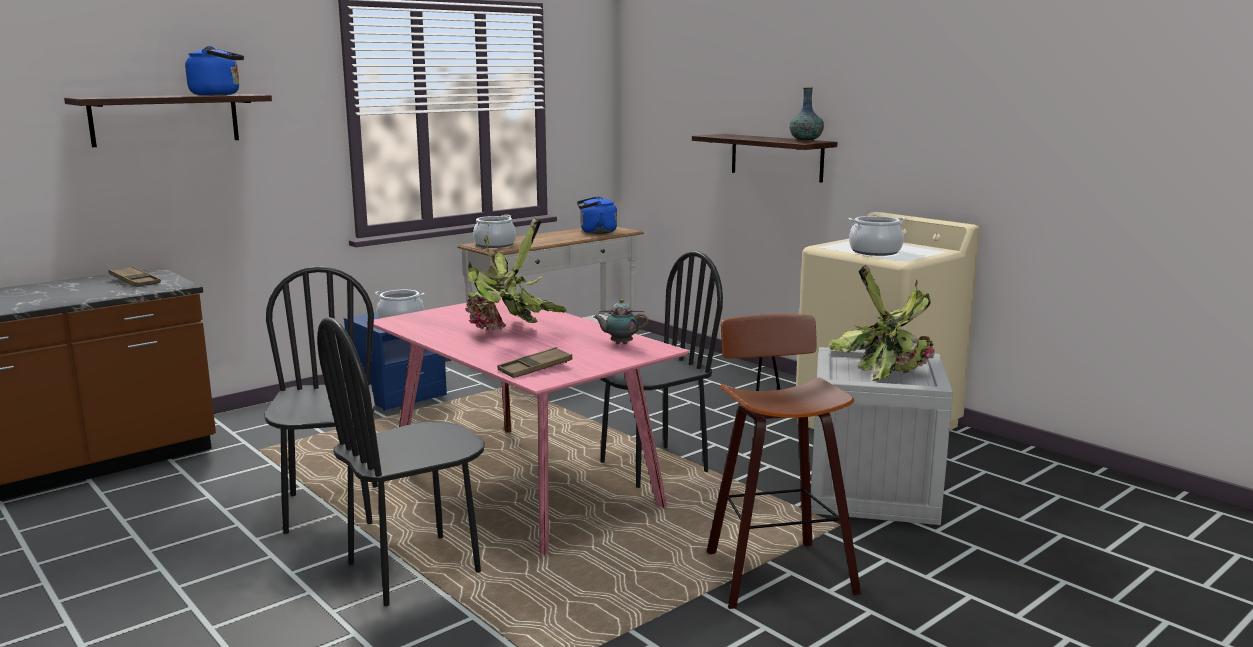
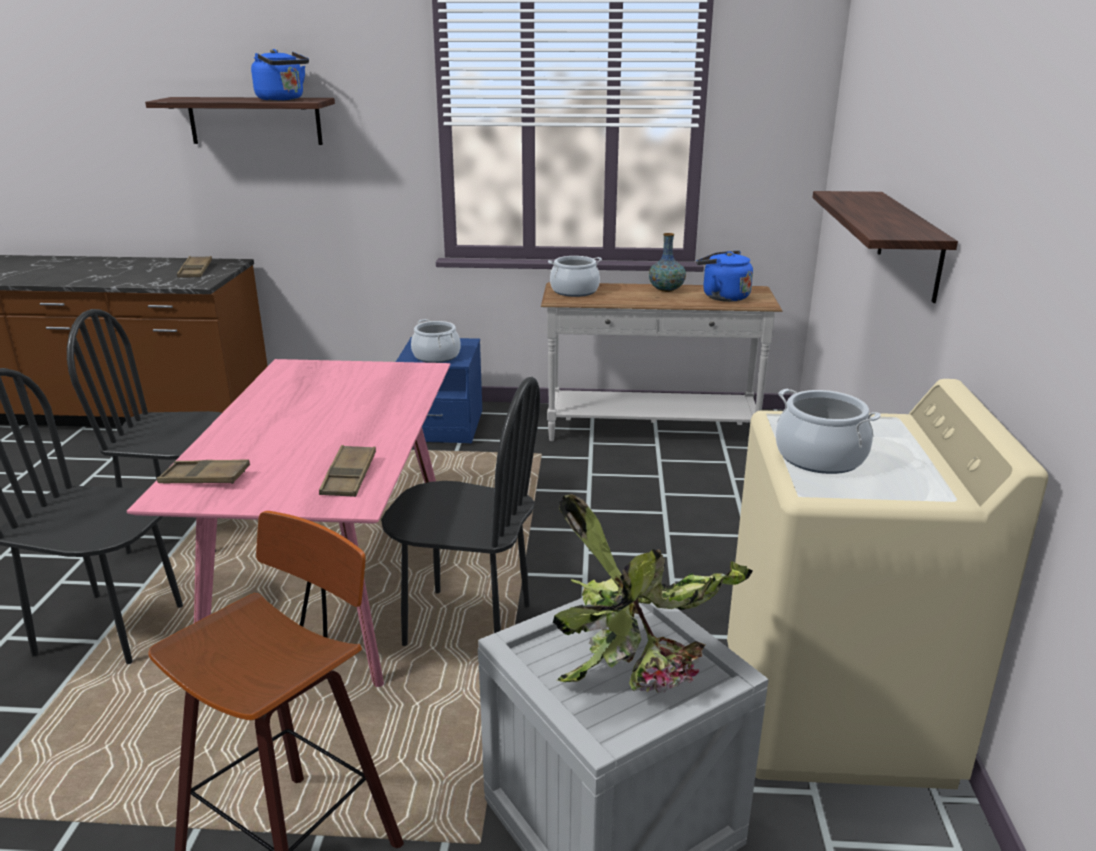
camera: 45 degrees right, 10 degrees up
black chair [264,266,378,534] -> black chair turned 120 degrees counterclockwise [67,309,222,554]
potted plant [465,216,567,331] -> none
teapot [593,299,648,344] -> brown tray [319,445,376,497]
vase [789,87,824,141] -> vase moved to [649,233,686,292]

